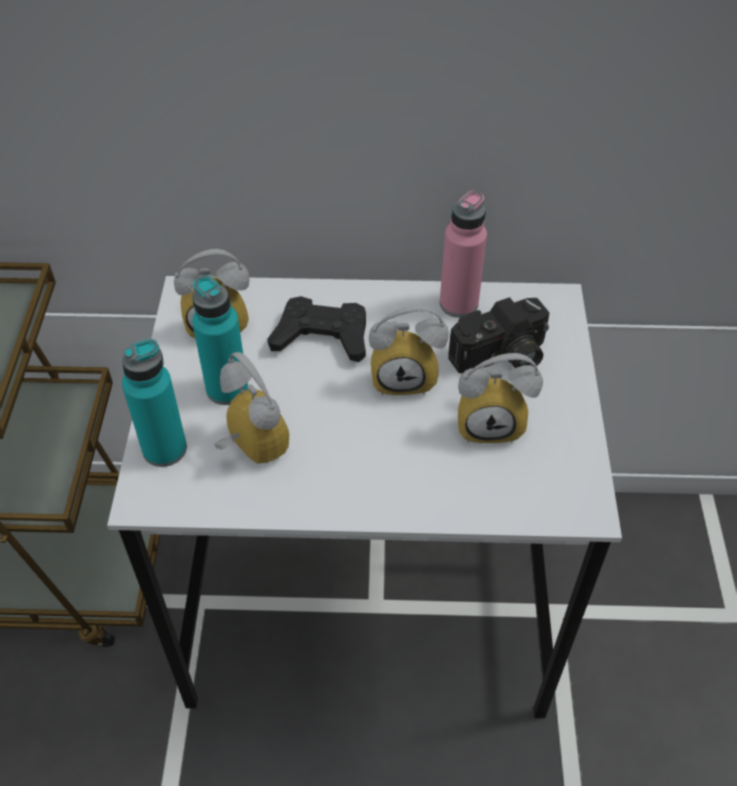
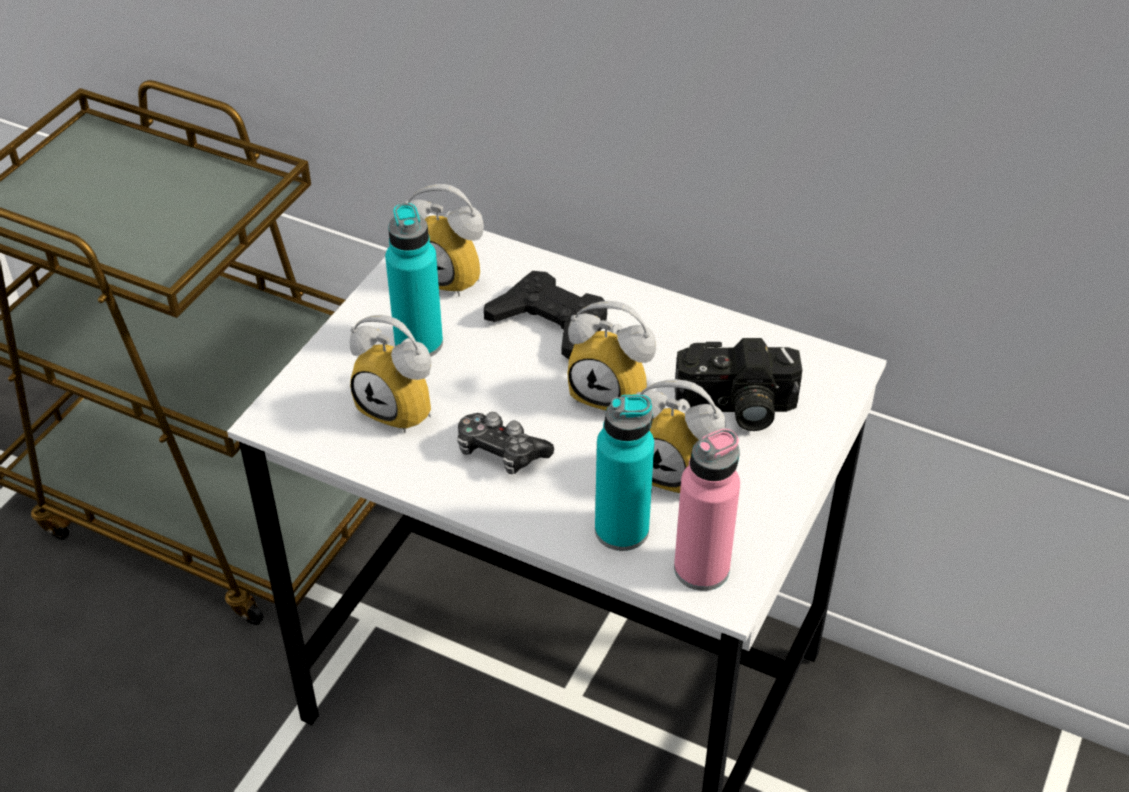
camera: 25 degrees right, 5 degrees down
turquoise bottle [122,339,187,467] -> turquoise bottle moved to [595,395,654,551]
alarm clock [214,352,289,464] -> alarm clock turned 135 degrees clockwise [349,315,431,433]
pink bottle [440,191,487,318] -> pink bottle moved to [674,429,740,591]
none -> game controller [457,412,554,474]

